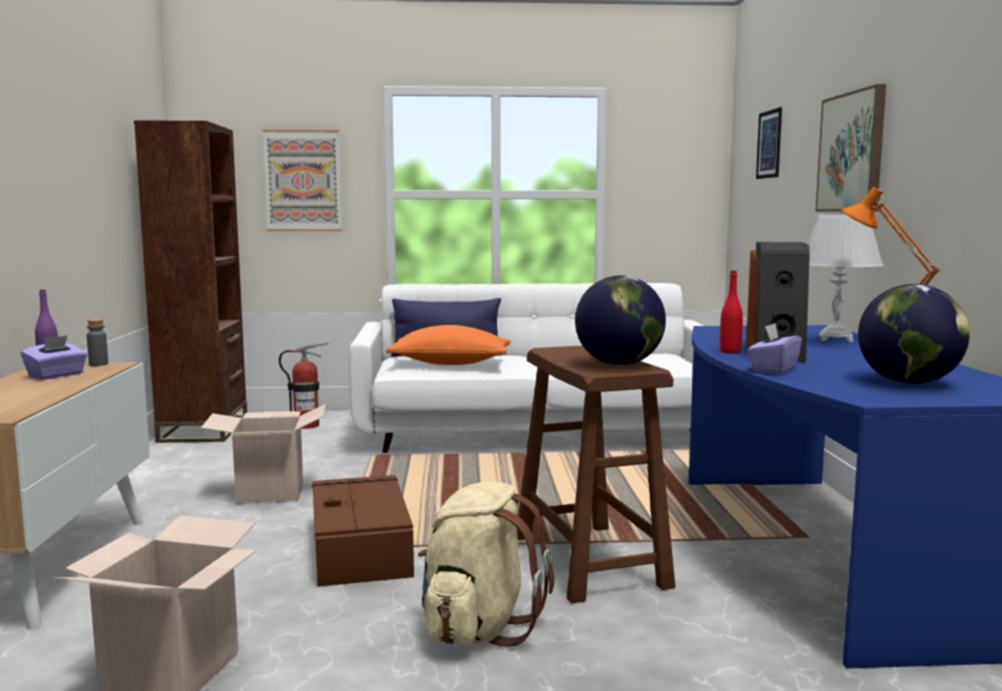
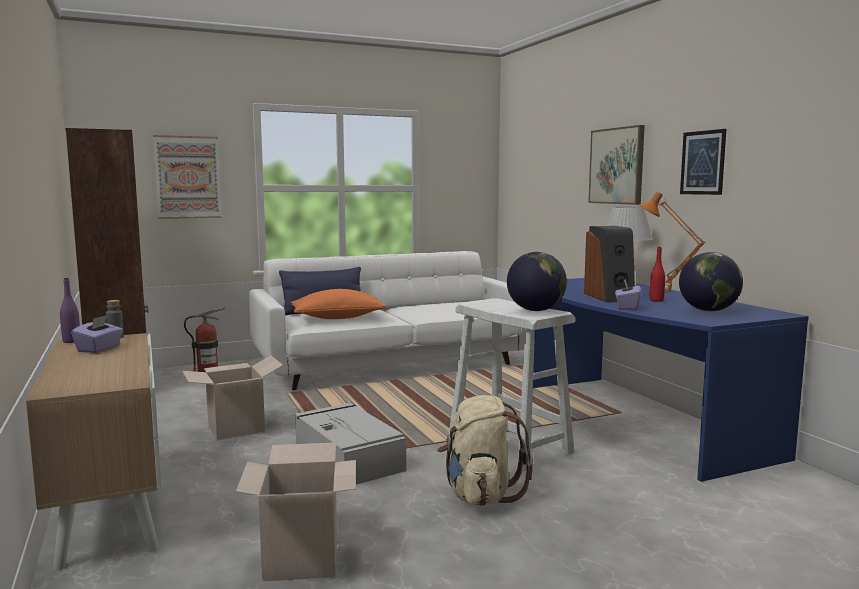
camera: 20 degrees left, 0 degrees up
brown storage box [312,475,414,587] -> grey storage box [294,403,406,485]
brown stool [517,346,676,604] -> white stool [449,298,575,472]
red bottle [720,271,743,354] -> red bottle moved to [650,247,665,302]
picture [756,107,782,179] -> picture moved to [680,129,726,195]

